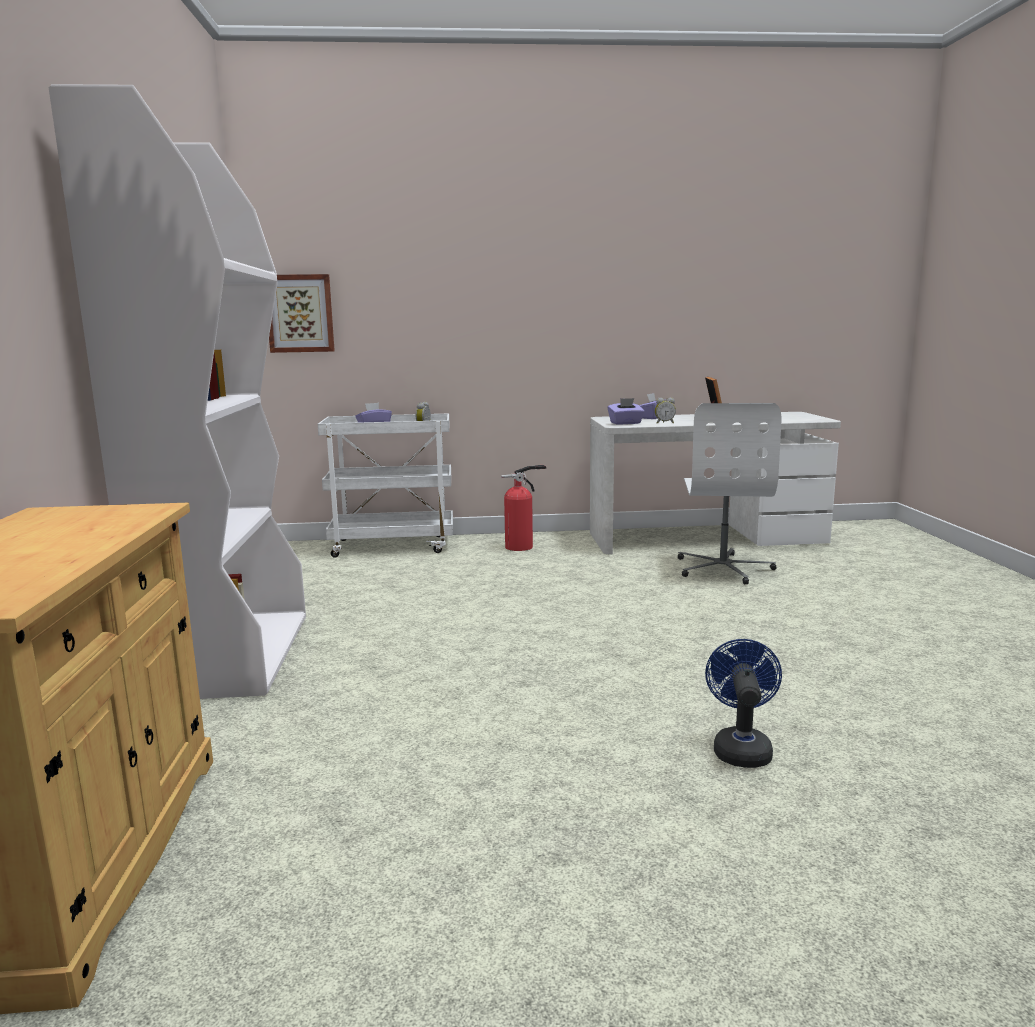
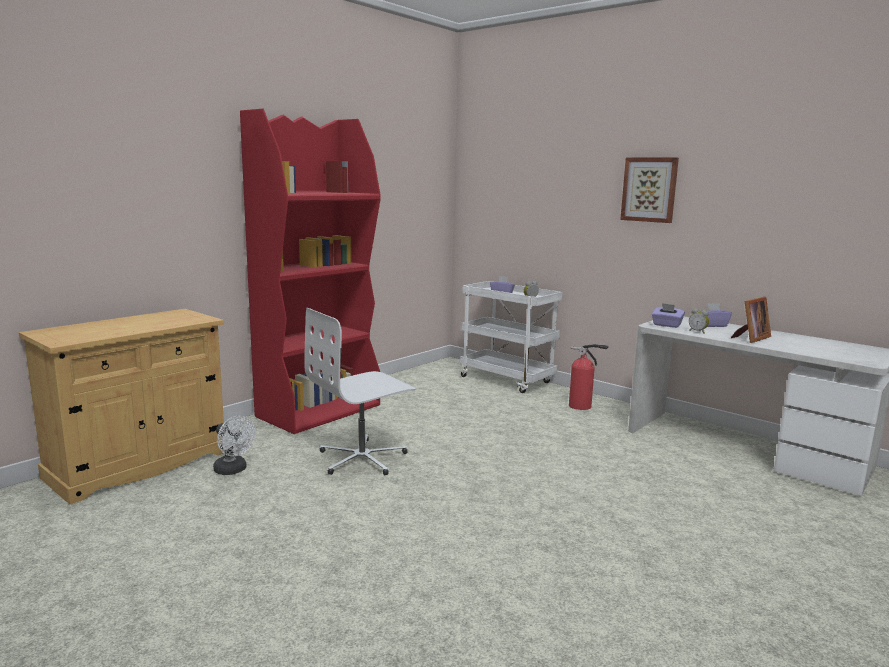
camera: 45 degrees right, 0 degrees up
white bookcase [49,84,306,699] -> red bookcase [240,109,380,434]
picture [269,274,335,353] -> picture moved to [620,158,679,223]
white office chair [678,403,781,584] -> white office chair moved to [304,308,415,476]
blue fan [705,639,782,768] -> none
none -> white fan [213,415,256,475]

